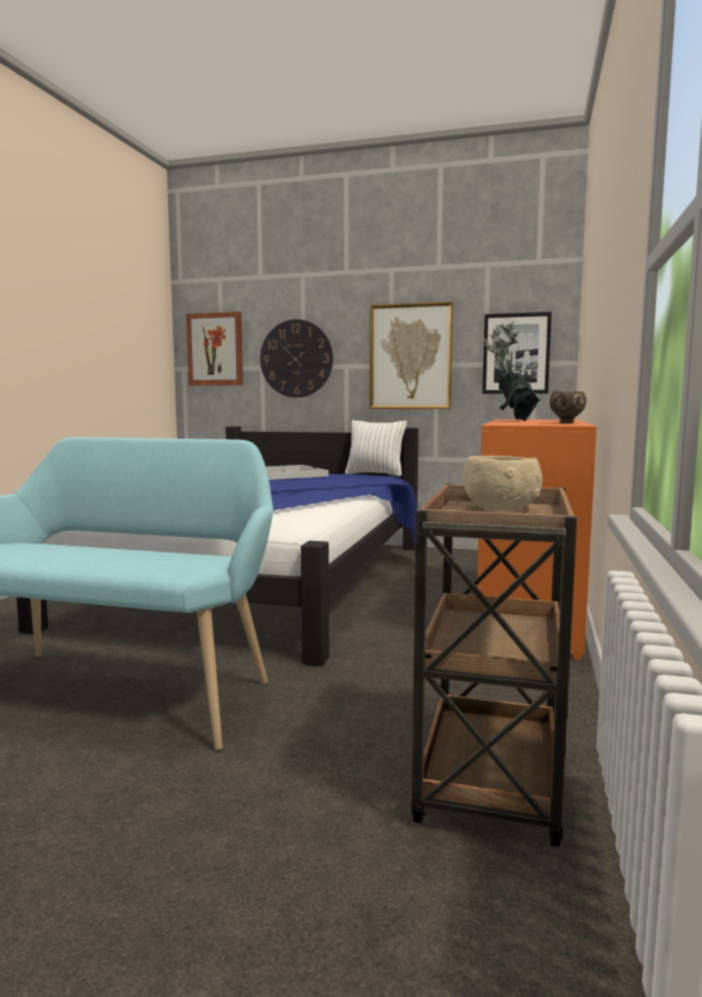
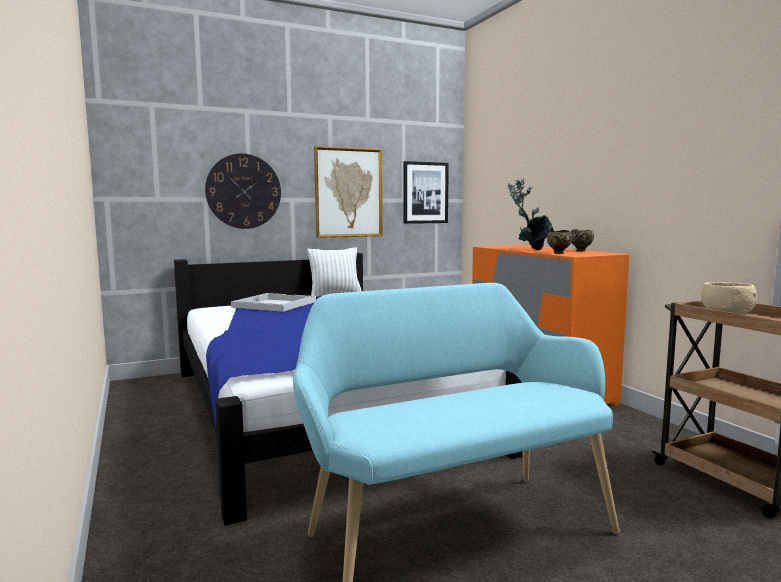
camera: 40 degrees left, 0 degrees up
picture [186,312,243,386] -> none
none -> brown bowl [547,230,572,254]

